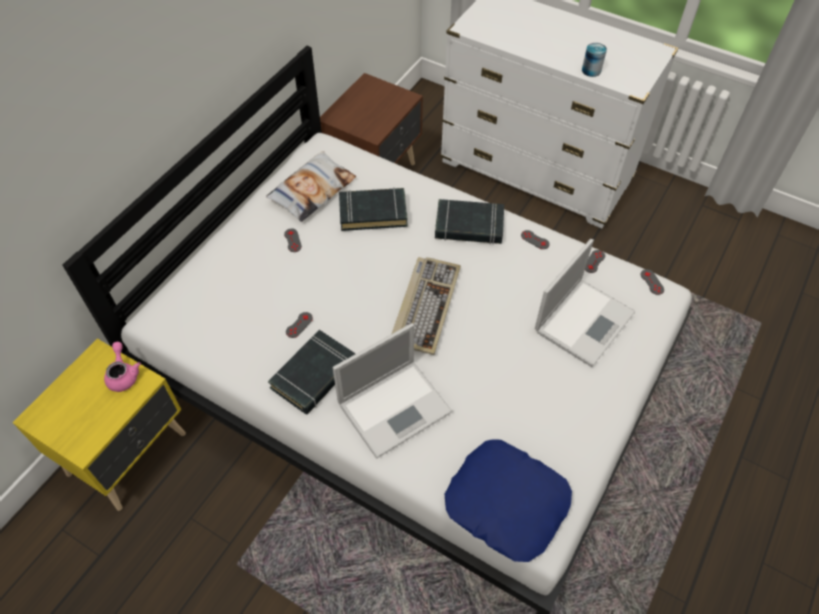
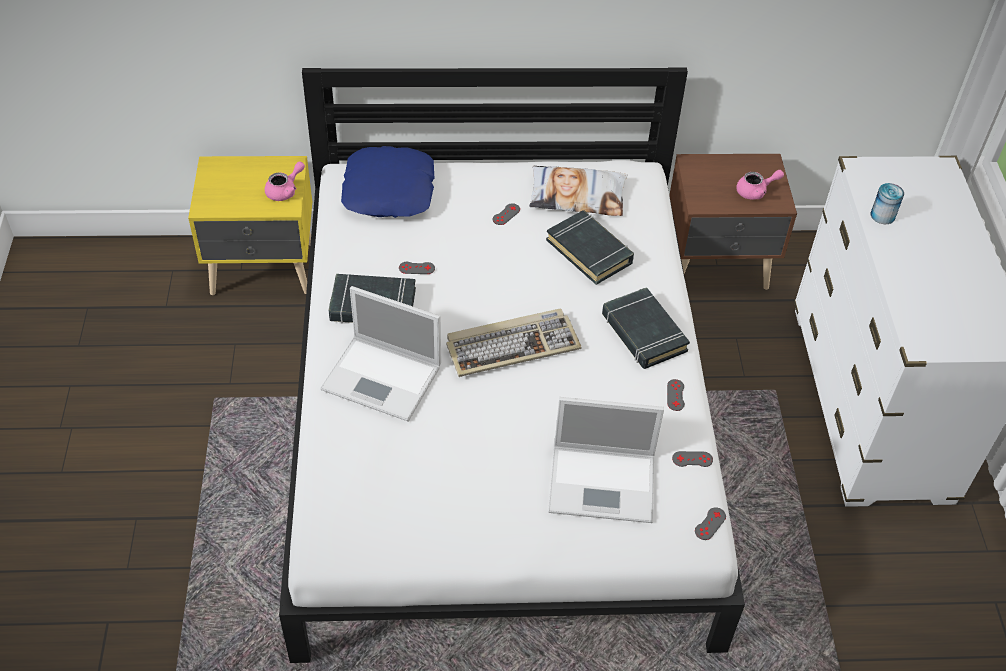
camera: 55 degrees right, 5 degrees down
blue pillow [445,439,572,562] -> blue pillow moved to [341,146,435,218]
can [582,43,607,77] -> can moved to [870,183,904,224]
none -> pink teapot [736,170,784,200]

